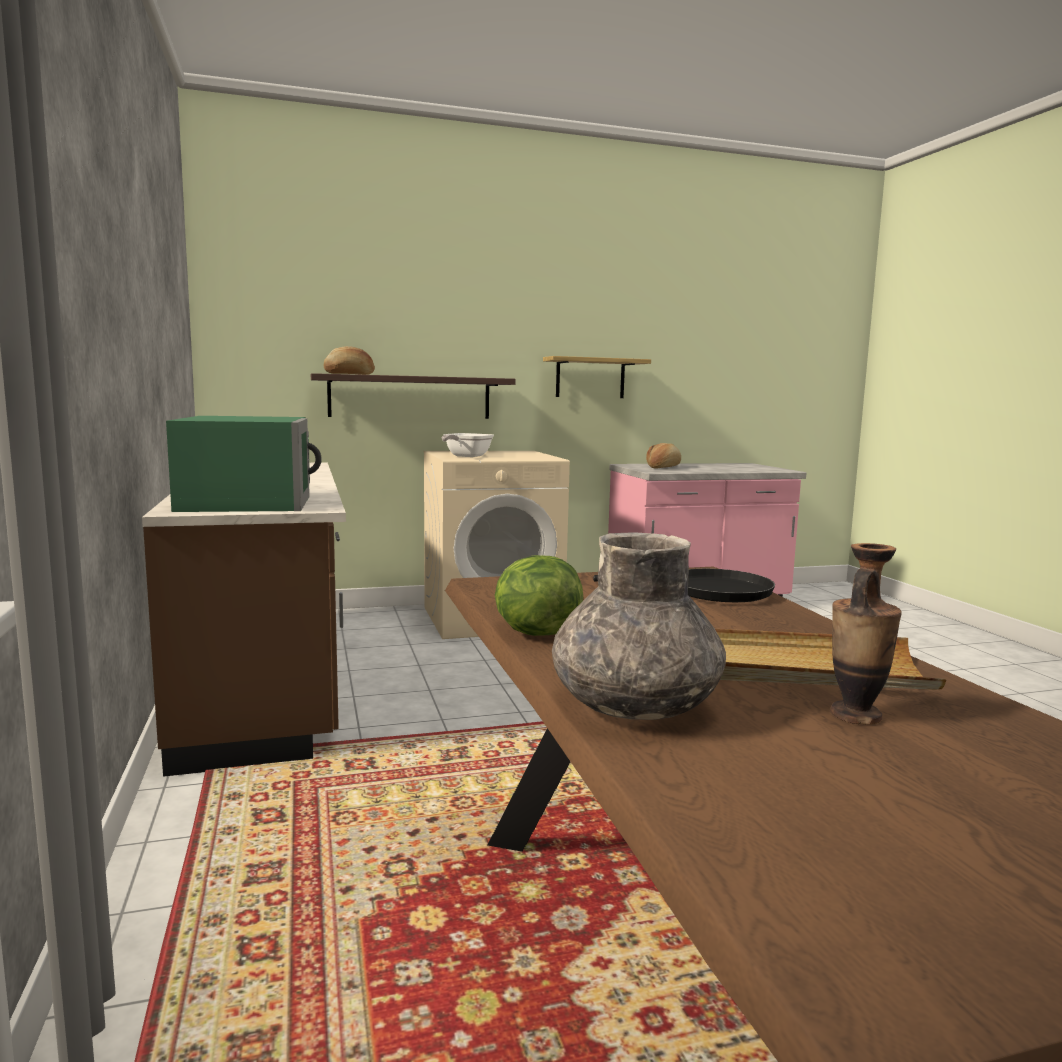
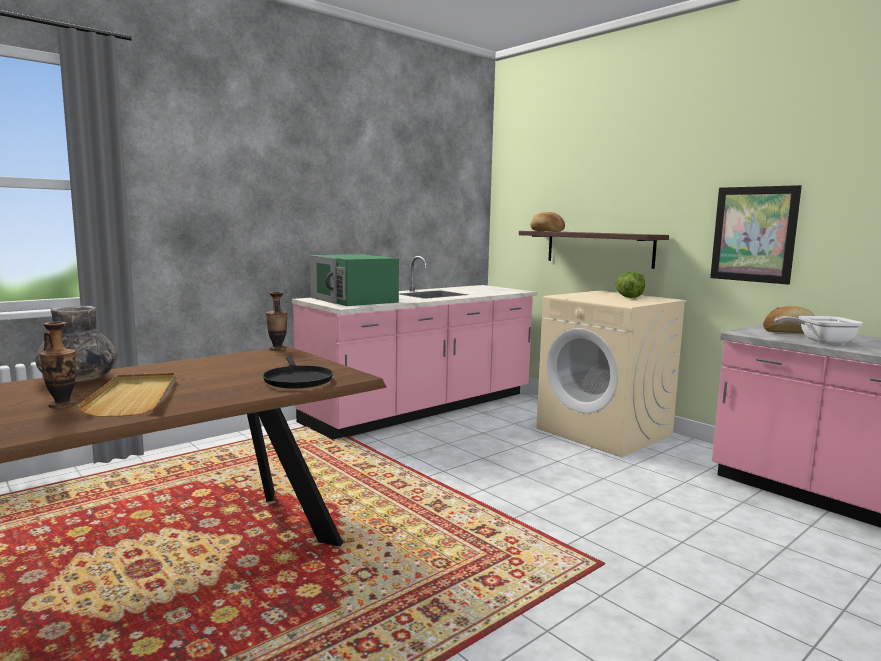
camera: 65 degrees right, 0 degrees up
brown counter [142,463,346,777] -> pink counter [292,256,537,440]
green microwave [166,416,322,512] -> green microwave turned 90 degrees clockwise [310,254,399,306]
frying pan [441,433,494,457] -> frying pan moved to [774,316,863,344]
lettuce [495,555,583,636] -> lettuce moved to [616,271,645,298]
shelf [543,356,651,398] -> picture [710,185,802,285]
none -> vase [266,292,287,351]

